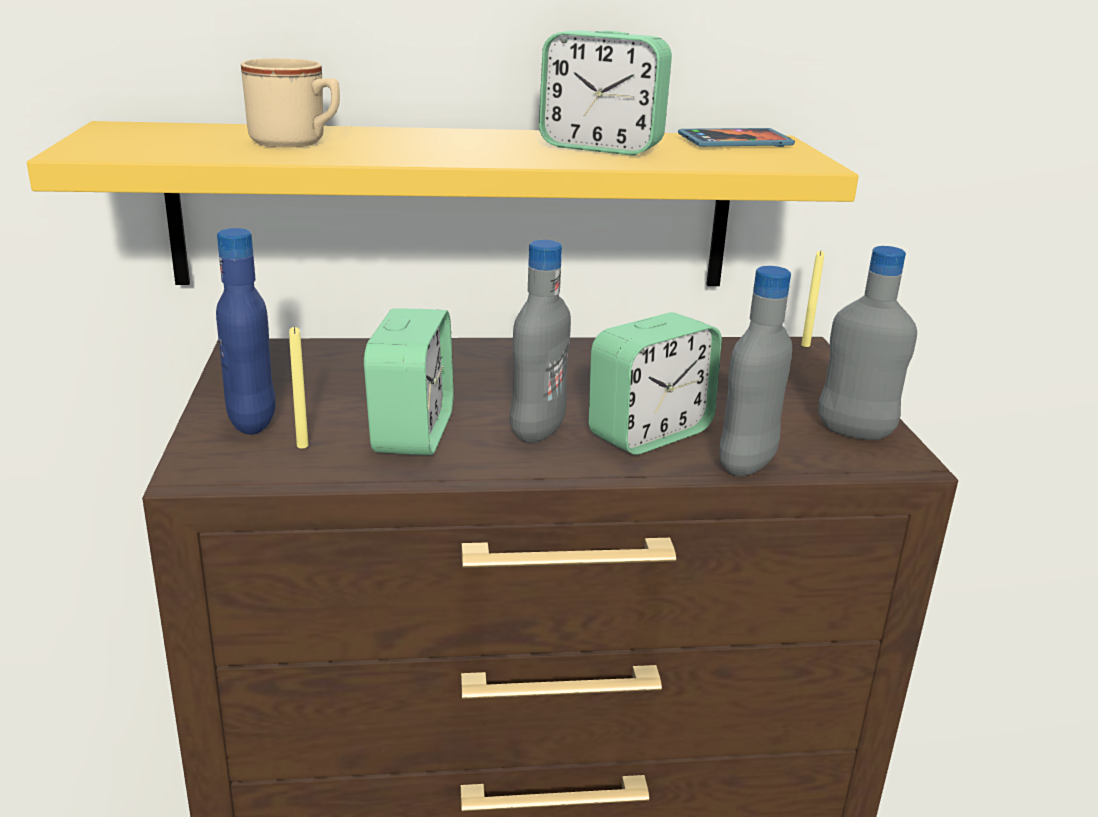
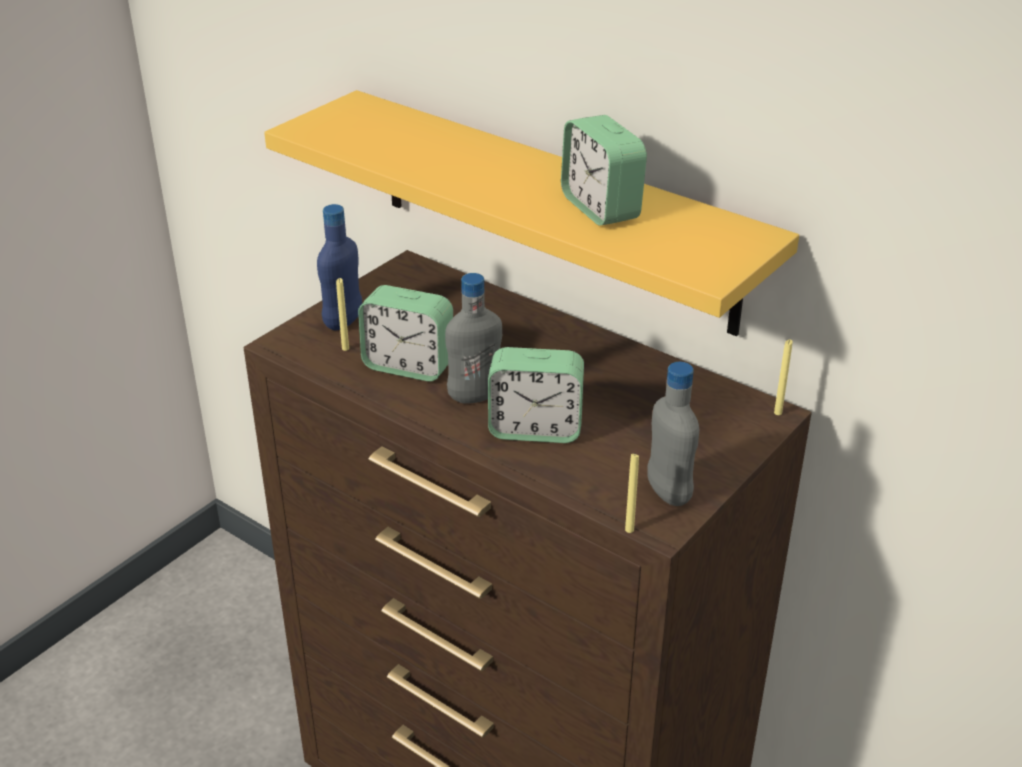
camera: 45 degrees right, 10 degrees up
beige mug [241,58,340,147] -> none
alarm clock [364,308,454,455] -> alarm clock turned 60 degrees clockwise [358,285,453,381]
phone [678,128,795,147] -> none
grey bottle [719,266,792,476] -> none
none -> yellow candle [625,454,639,533]

